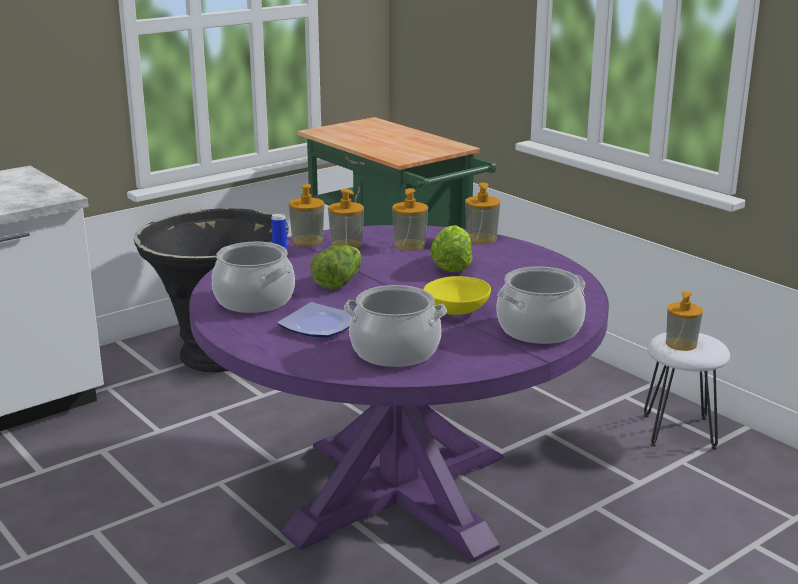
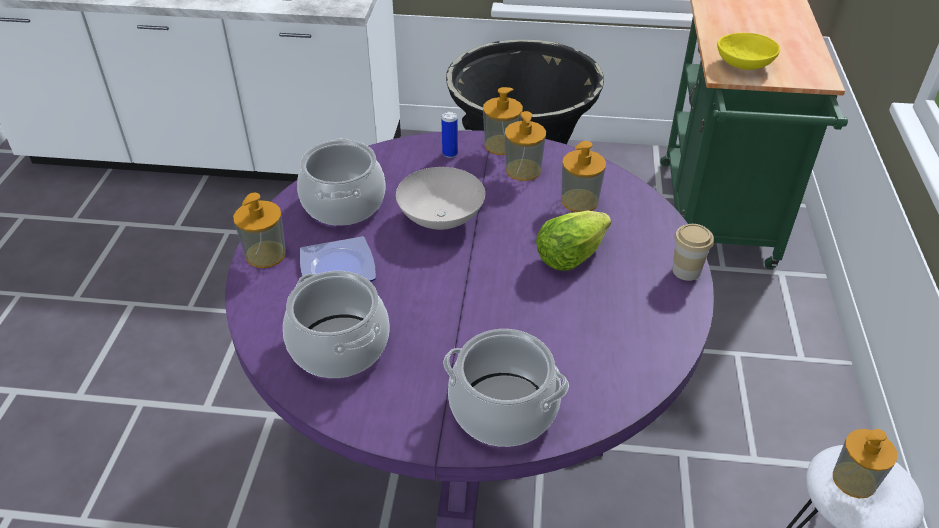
camera: 45 degrees right, 20 degrees up
lettuce [310,245,362,290] -> white bowl [396,167,485,230]
yellow bowl [423,276,491,315] -> yellow bowl moved to [717,33,780,70]
soap dispenser [465,183,500,244] -> soap dispenser moved to [233,193,286,268]
none -> cup [672,224,714,281]

